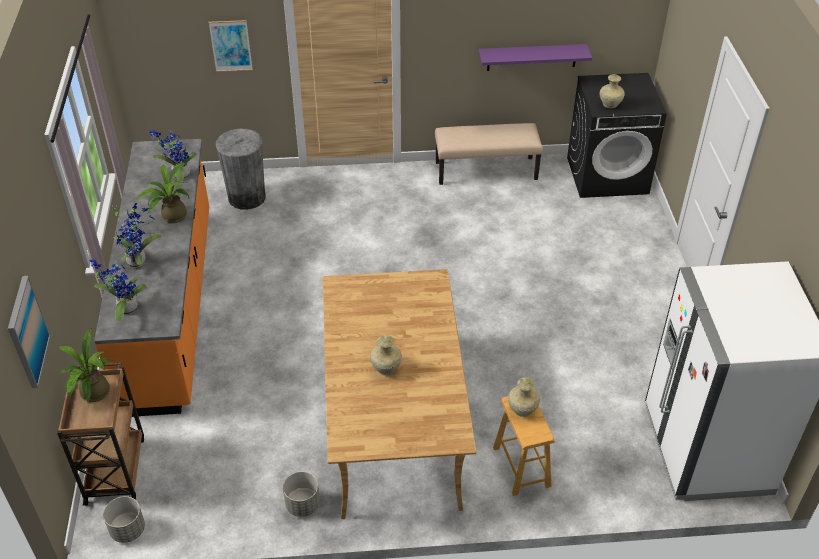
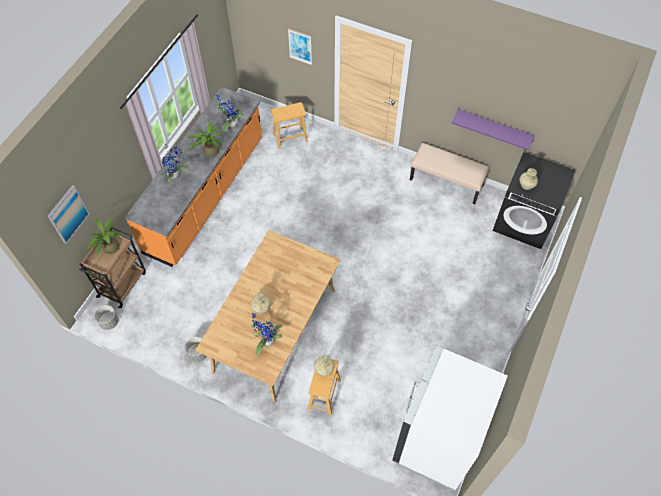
camera: 30 degrees right, 15 degrees up
potted plant [90,259,147,321] -> potted plant moved to [251,313,282,355]
grey trash can [216,129,266,210] -> brown stool [271,102,308,149]

